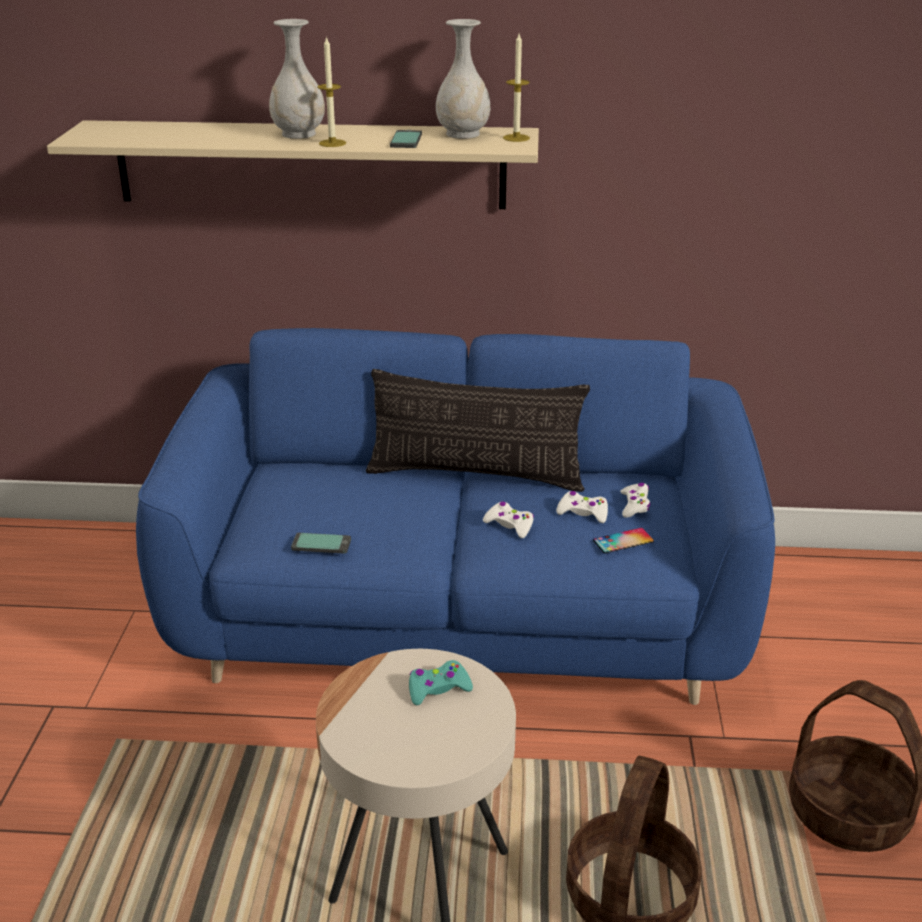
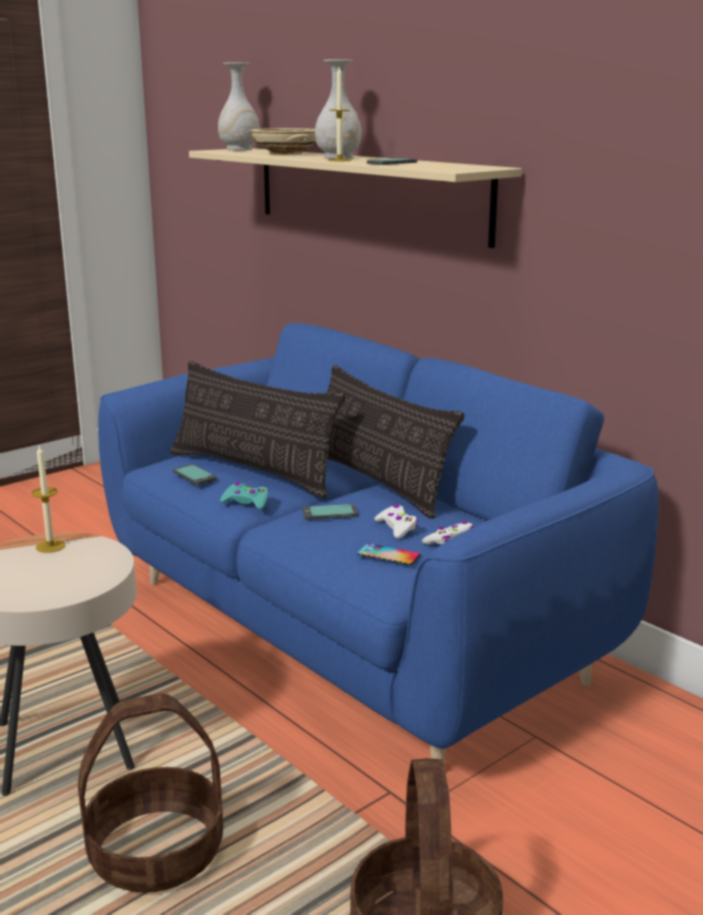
camera: 45 degrees right, 10 degrees down
turquoise game controller [409,660,473,705] -> turquoise game controller moved to [220,482,269,509]
white vase [436,19,490,139] -> white vase moved to [218,63,260,150]
white game controller [483,501,534,538] -> phone [302,504,358,520]
candle [503,34,530,142] -> candle moved to [32,446,66,553]
none -> pillow [170,360,345,498]
none -> beige bowl [251,128,316,155]

